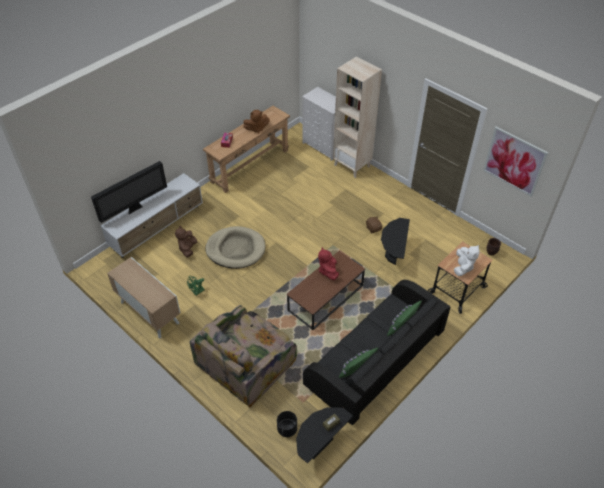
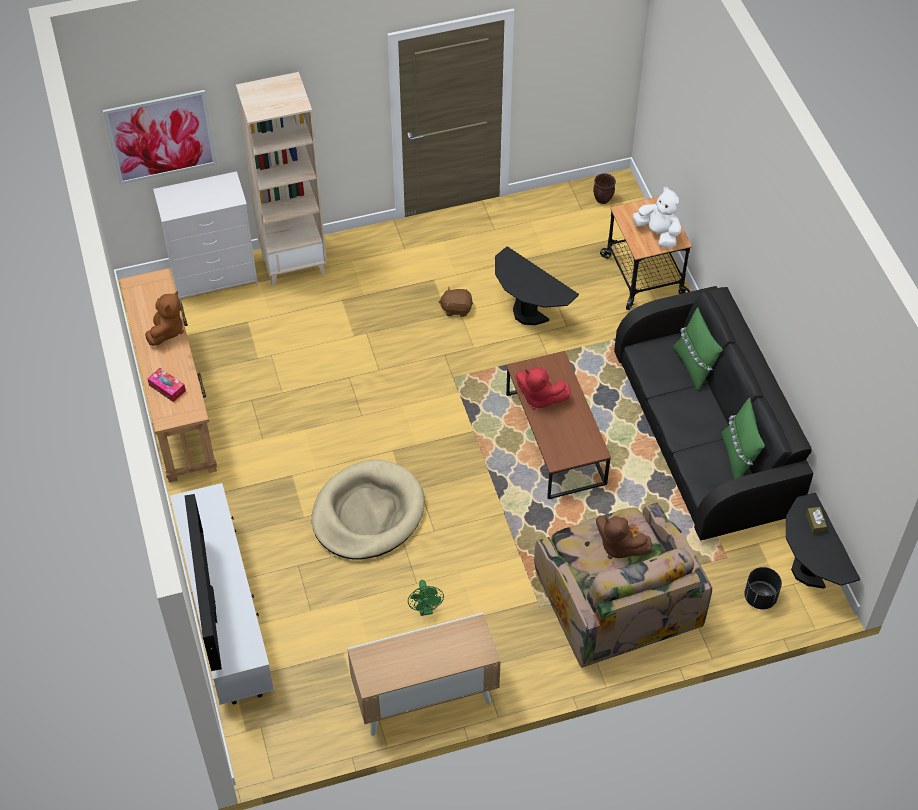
camera: 60 degrees left, 5 degrees up
brown plush toy [175,226,197,257] -> brown plush toy moved to [596,516,652,559]
picture [483,127,548,197] -> picture moved to [103,90,217,185]

